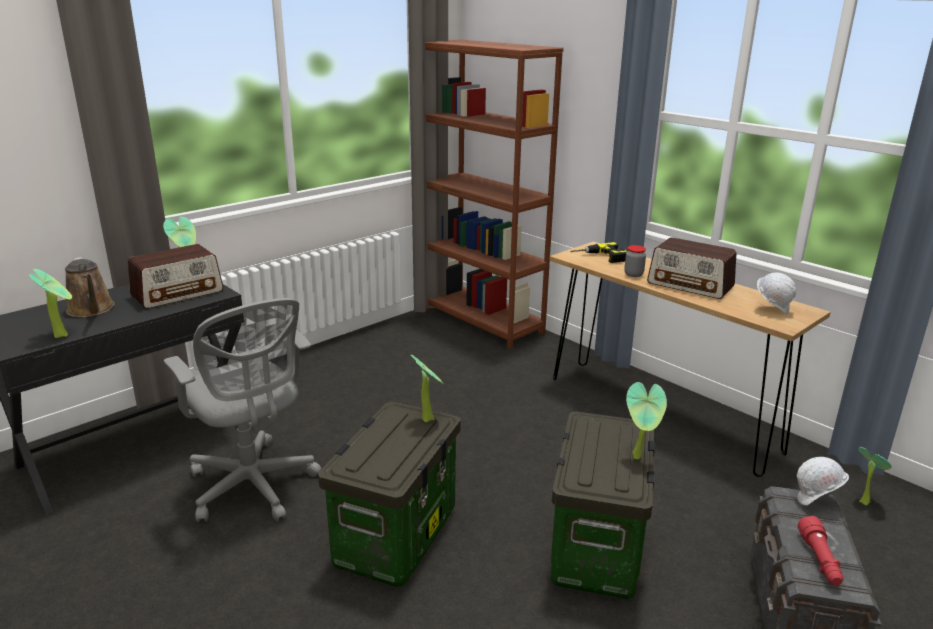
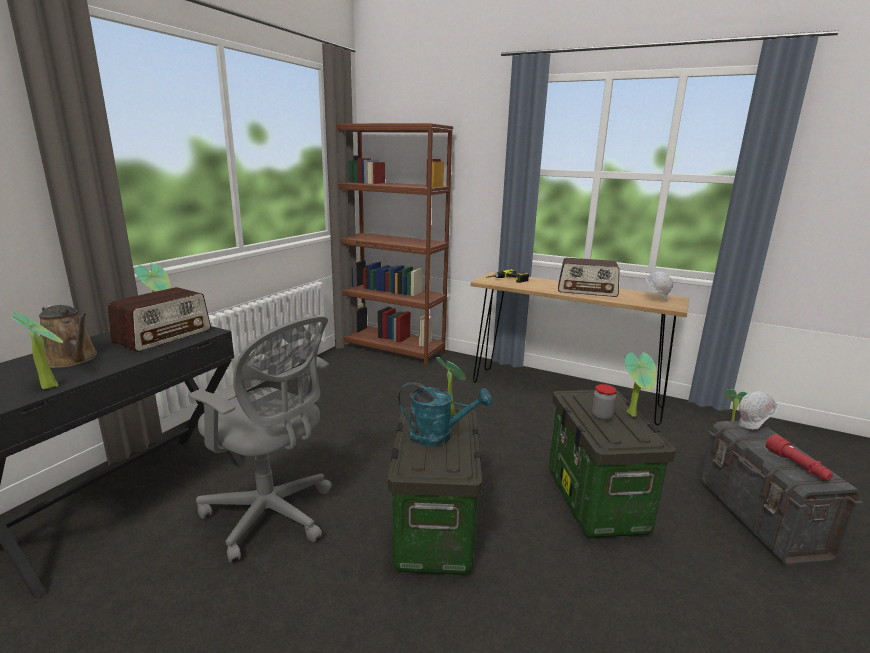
camera: 20 degrees left, 5 degrees down
jar [624,245,646,277] -> jar moved to [591,384,617,420]
none -> turquoise watering can [398,382,492,446]

